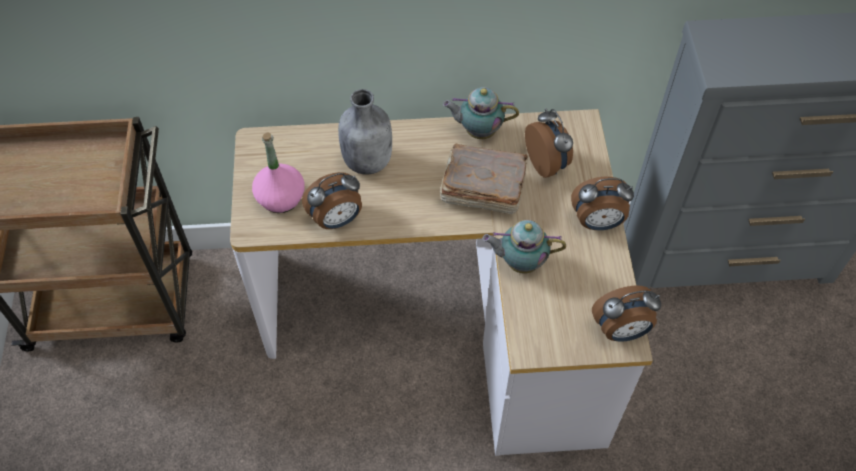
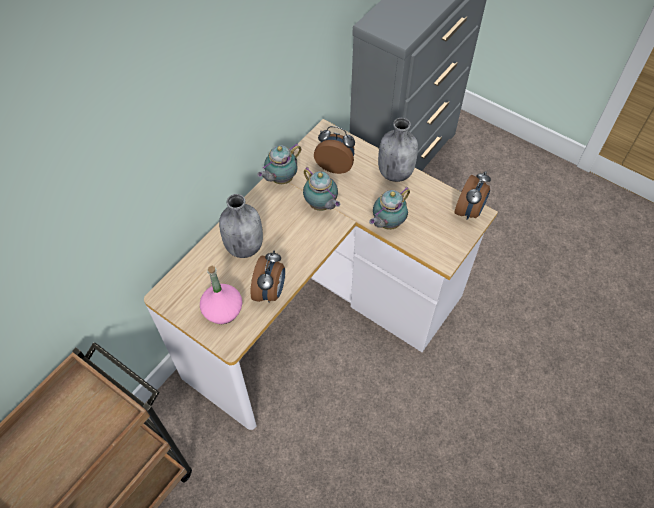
camera: 50 degrees left, 0 degrees up
brown book [440,144,528,214] -> teapot [303,167,340,211]
alarm clock [571,177,634,230] -> grey bottle [378,118,418,182]

